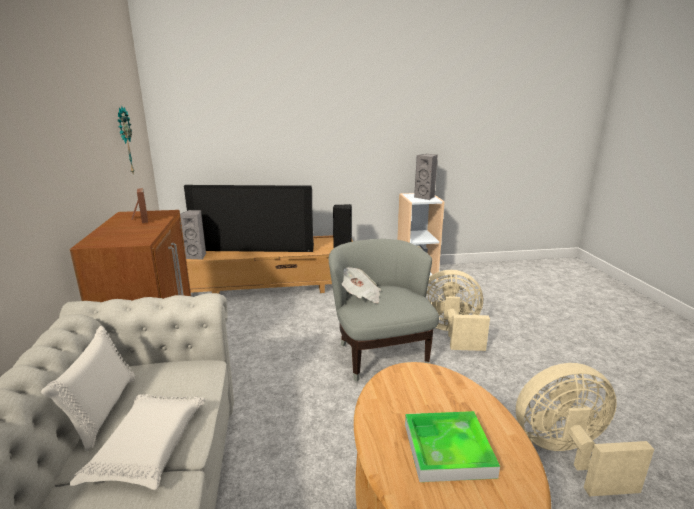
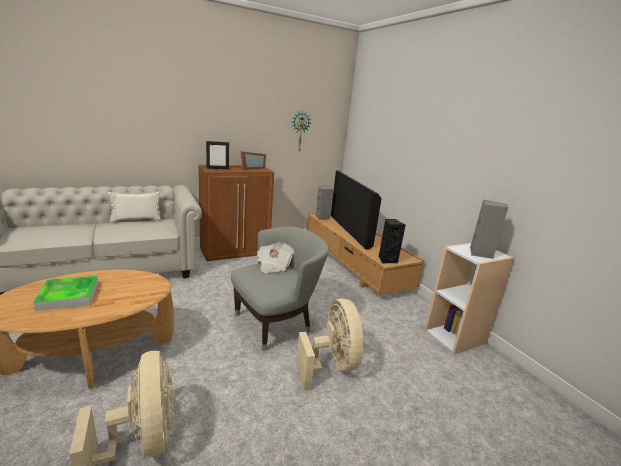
camera: 70 degrees right, 0 degrees up
white pillow [70,394,205,490] -> none
none -> picture frame [206,141,229,169]

